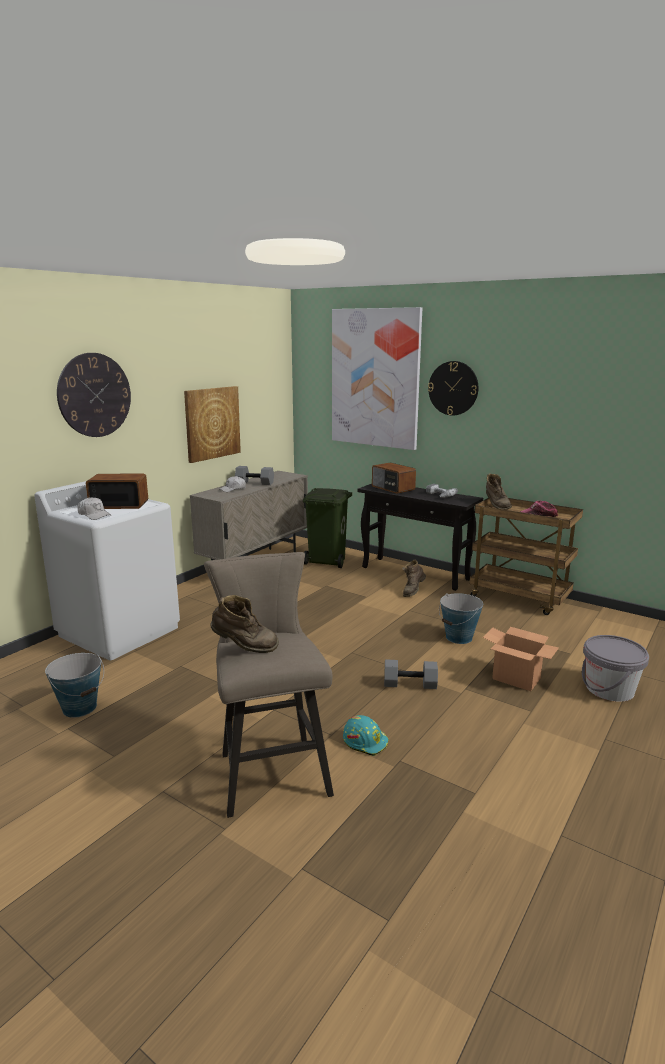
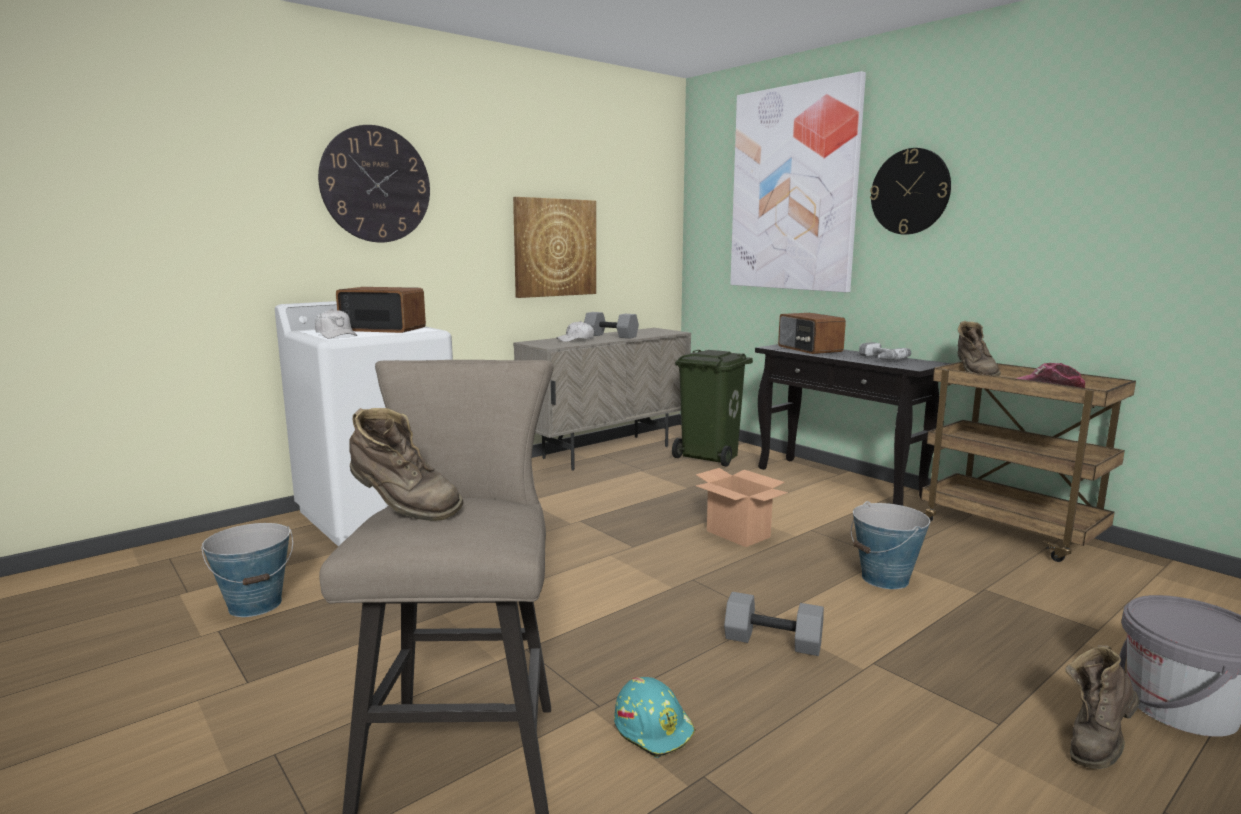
camera: 15 degrees right, 5 degrees down
brown boot [402,559,426,597] -> brown boot moved to [1065,645,1140,769]
cardboard box [483,627,559,691] -> cardboard box moved to [696,468,788,547]

